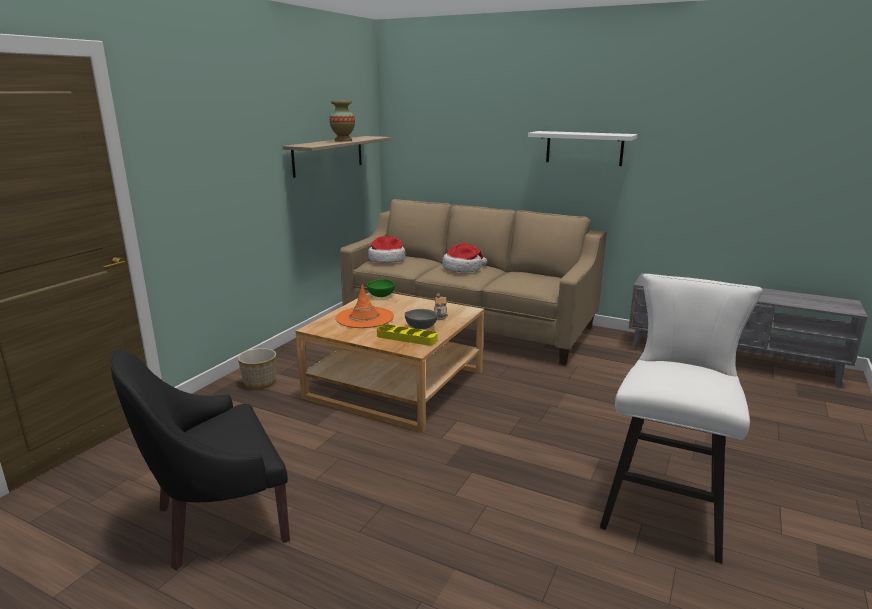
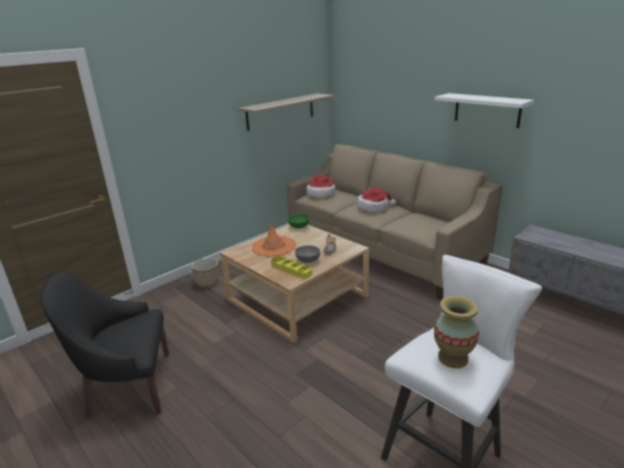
camera: 20 degrees right, 5 degrees up
vase [330,101,355,142] -> vase moved to [434,296,479,368]

